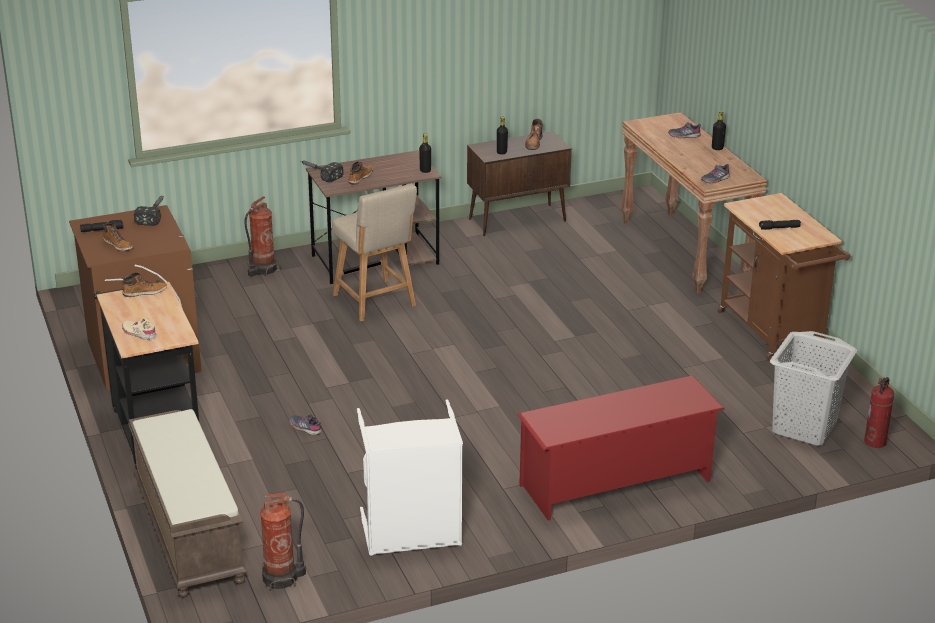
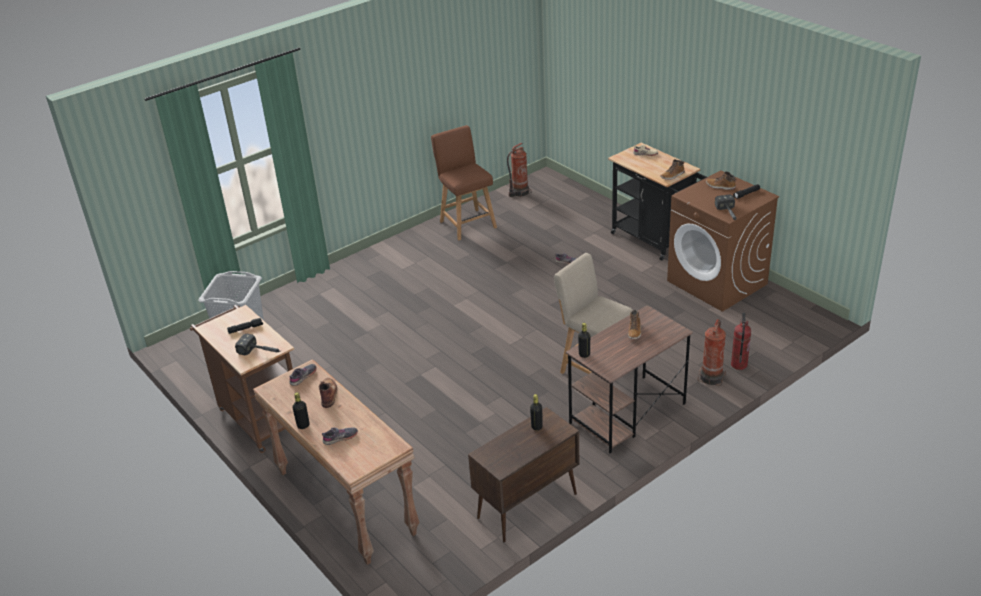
camera: 165 degrees right, 5 degrees up
brown bench [128,409,247,598] -> none
hammer [300,160,344,182] -> hammer moved to [235,334,281,355]
white laundry basket [357,399,463,555] -> brown chair [431,125,497,240]
red shoe rack [517,375,725,520] -> none
brown boot [525,119,543,150] -> brown boot moved to [319,378,337,408]
fire extinguisher [864,377,894,448] -> fire extinguisher moved to [731,313,751,370]

